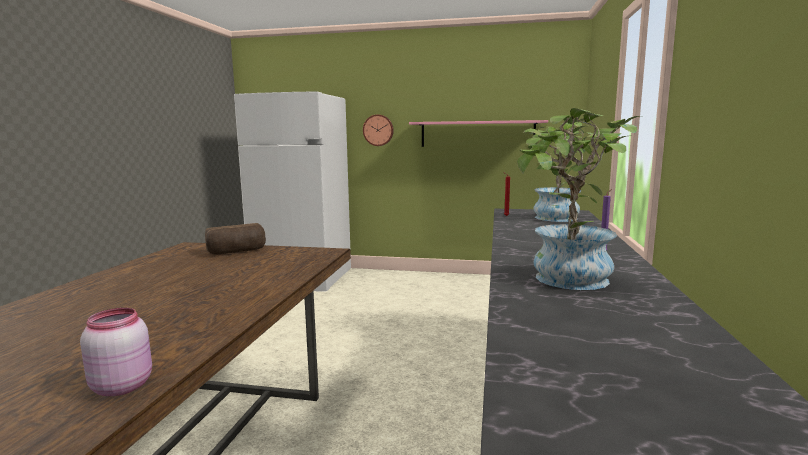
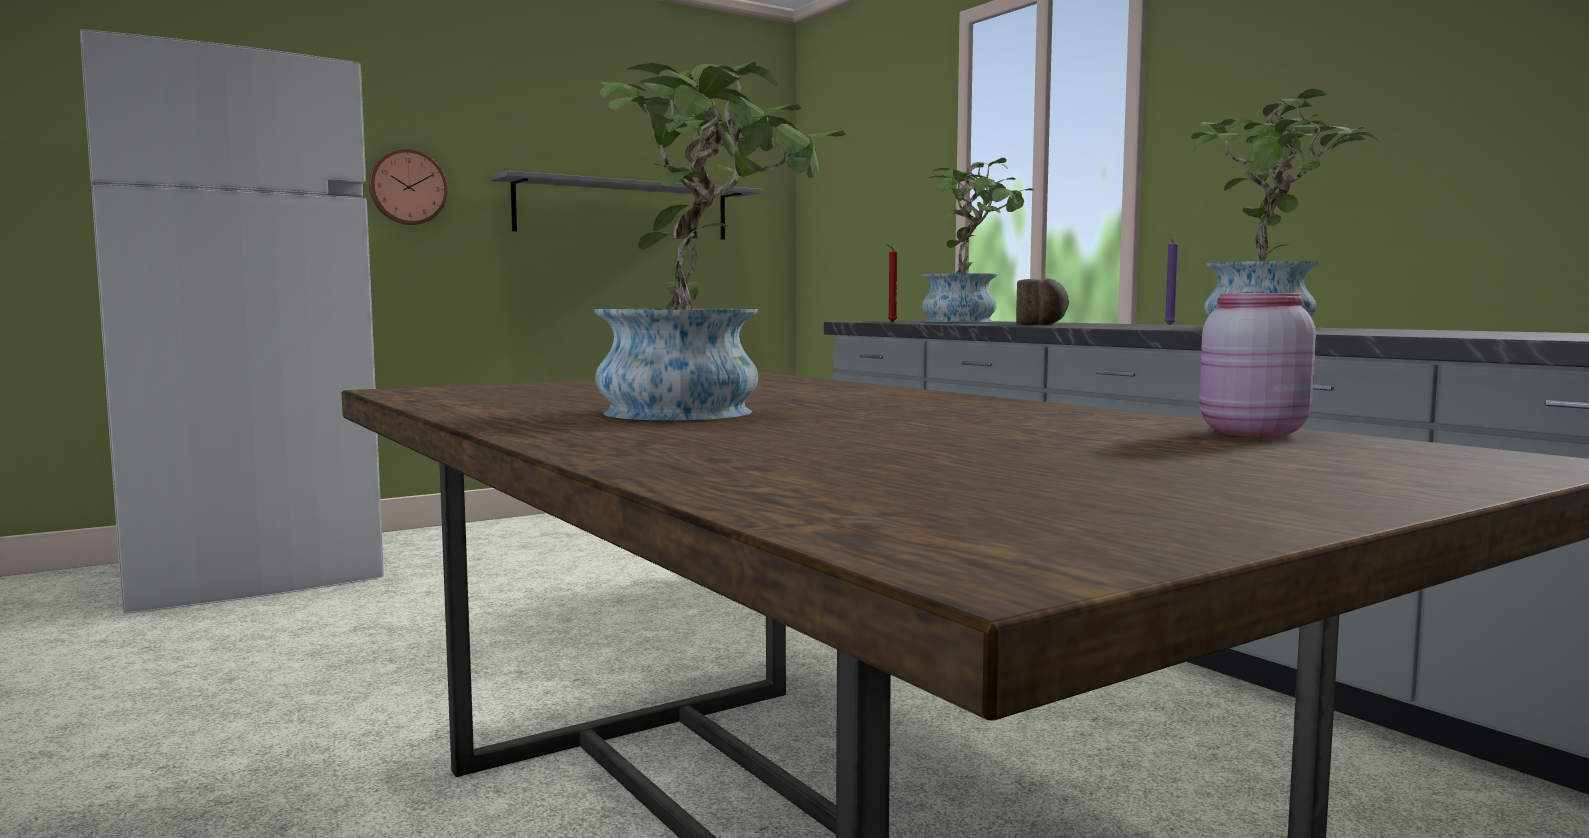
camera: 45 degrees left, 5 degrees down
bread [205,223,266,255] -> bread moved to [1016,278,1069,325]
pink shelf [409,120,548,147] -> grey shelf [491,171,762,240]
none -> potted plant [594,62,845,420]

